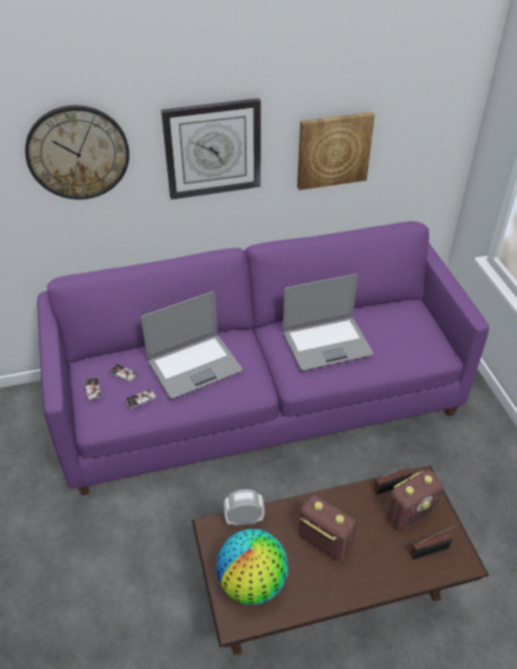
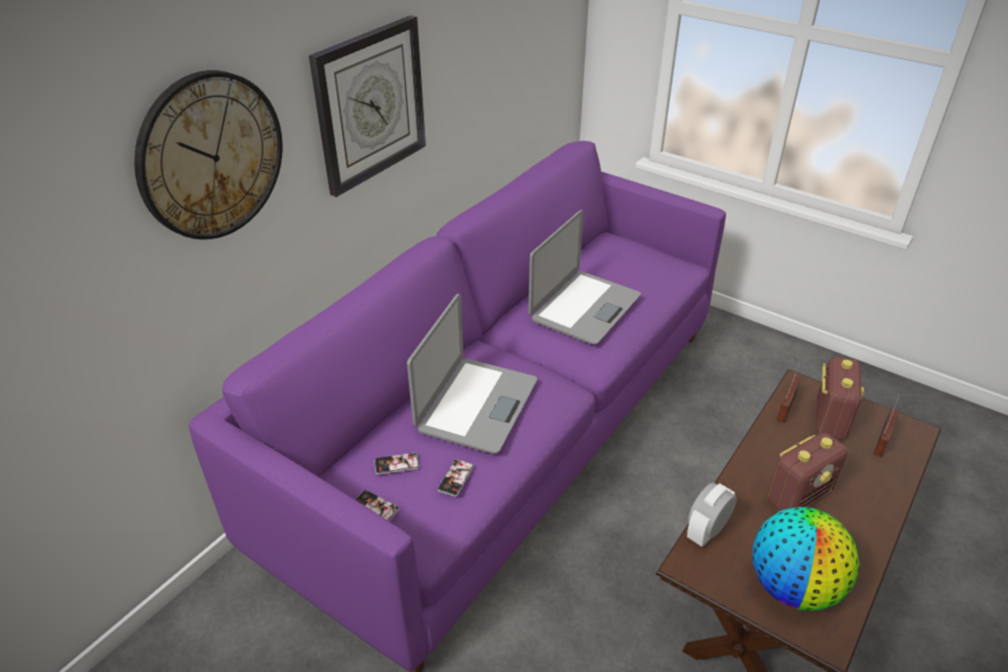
camera: 40 degrees left, 5 degrees down
picture [297,112,375,190] -> none
radio [299,495,356,561] -> radio turned 150 degrees clockwise [768,433,847,511]

